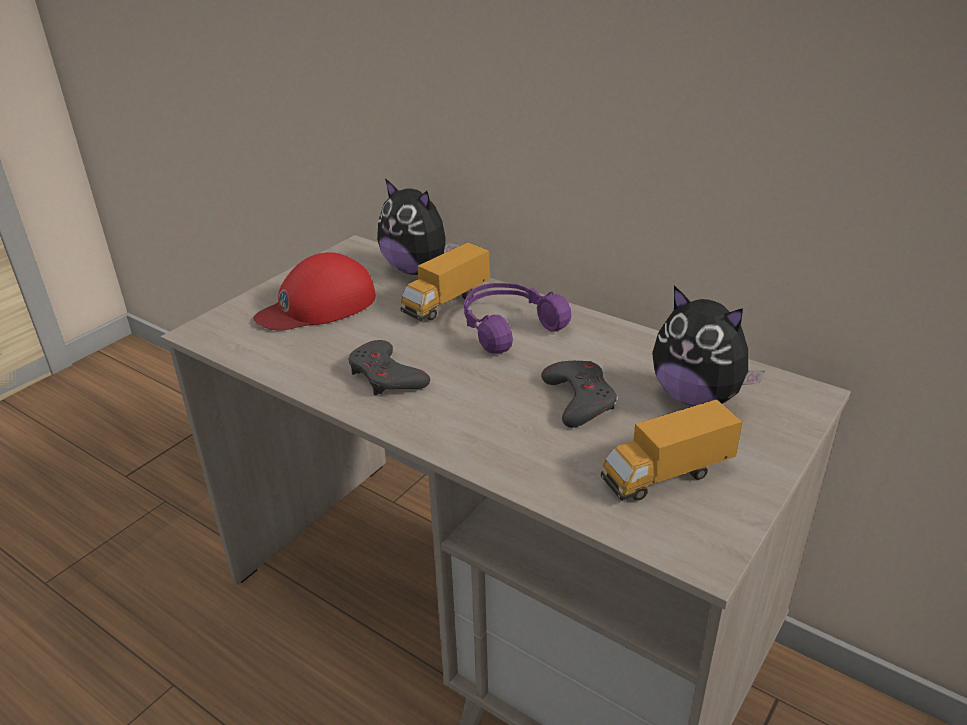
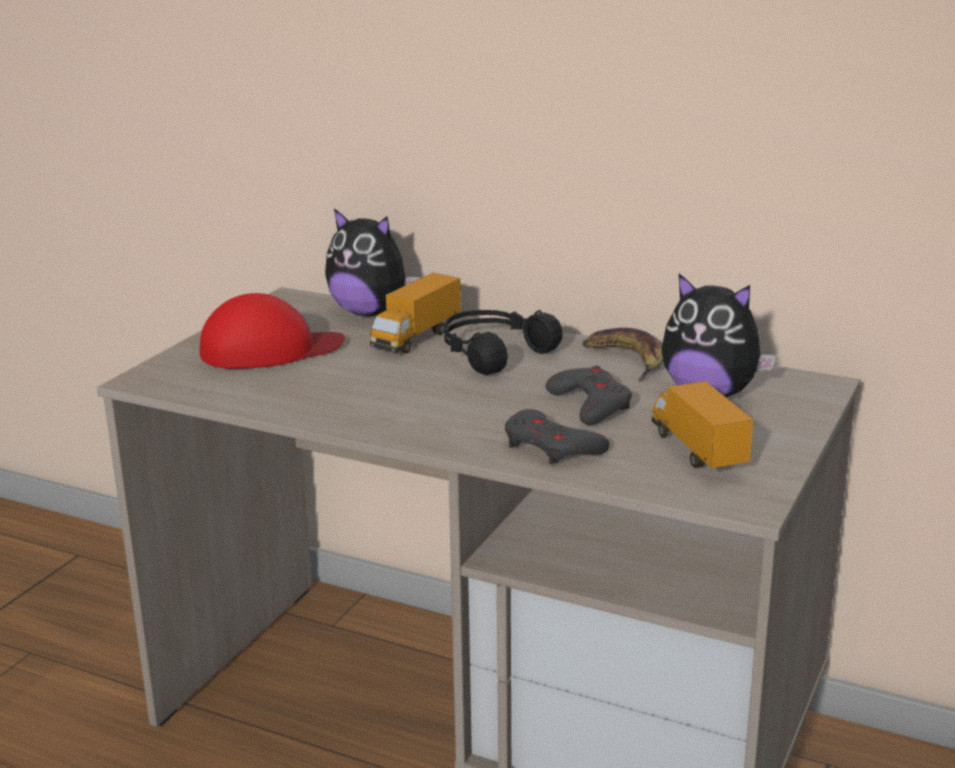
camera: 10 degrees left, 10 degrees down
red cap [253,252,376,331] -> red cap turned 150 degrees counterclockwise [200,293,345,369]
grey game controller [349,340,430,396] -> grey game controller moved to [505,409,609,465]
purple headphones [464,283,572,354] -> black headphones [444,310,563,375]
toy truck [601,399,742,501] -> toy truck turned 105 degrees clockwise [652,381,754,468]
none -> banana [583,328,664,381]

